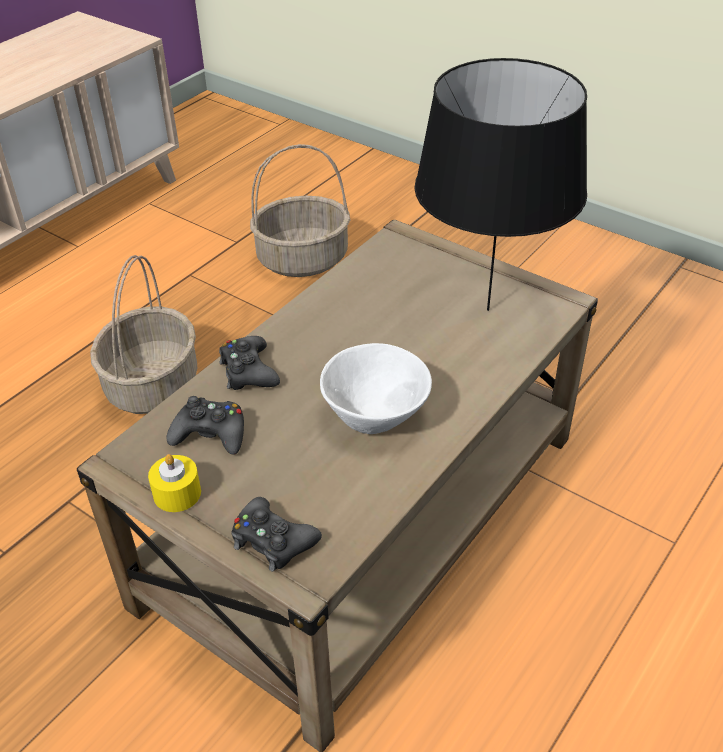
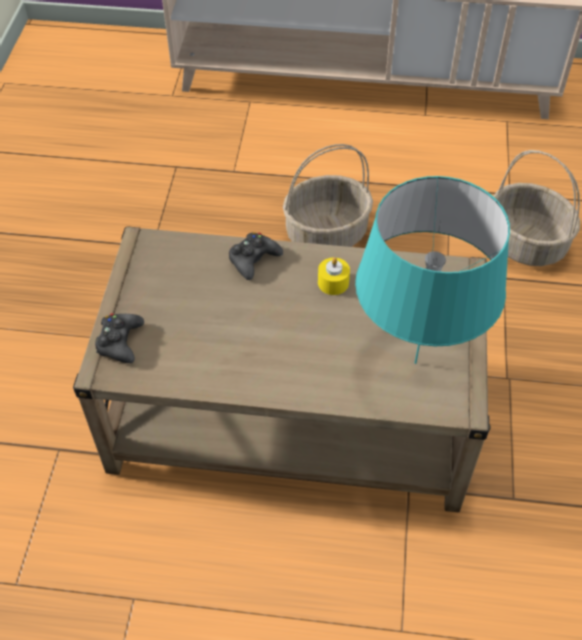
camera: 60 degrees right, 10 degrees up
yellow candle [148,454,201,512] -> yellow candle moved to [318,257,350,295]
black game controller [167,396,244,455] -> none
white bowl [320,343,432,434] -> none
black table lamp [414,58,587,311] -> turquoise table lamp [355,176,510,364]

